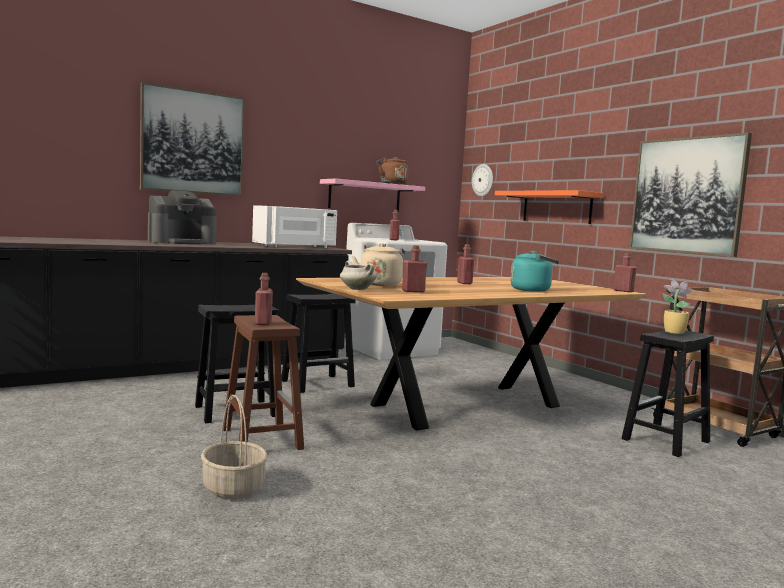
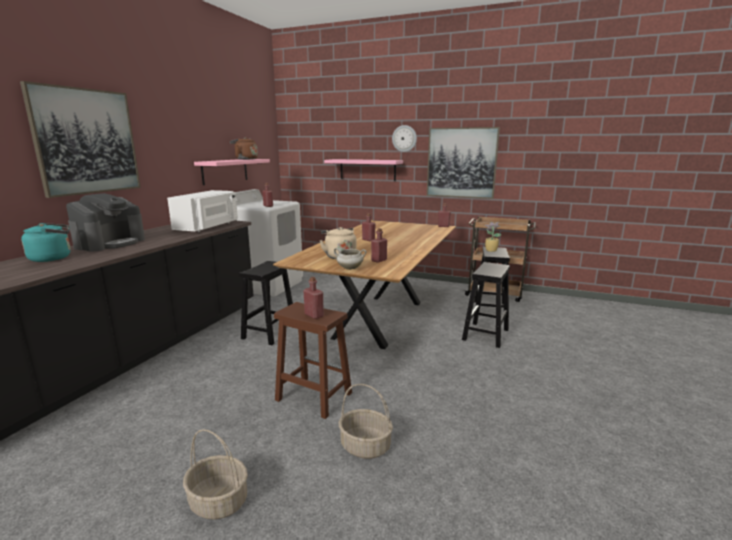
camera: 35 degrees left, 10 degrees up
black stool [195,305,279,423] -> black stool moved to [462,262,510,348]
wall clock [472,164,493,196] -> wall clock moved to [392,125,417,152]
orange shelf [495,190,603,224] -> pink shelf [324,159,403,181]
turquoise kettle [510,251,559,292] -> turquoise kettle moved to [21,223,71,262]
none -> basket [183,429,248,520]

